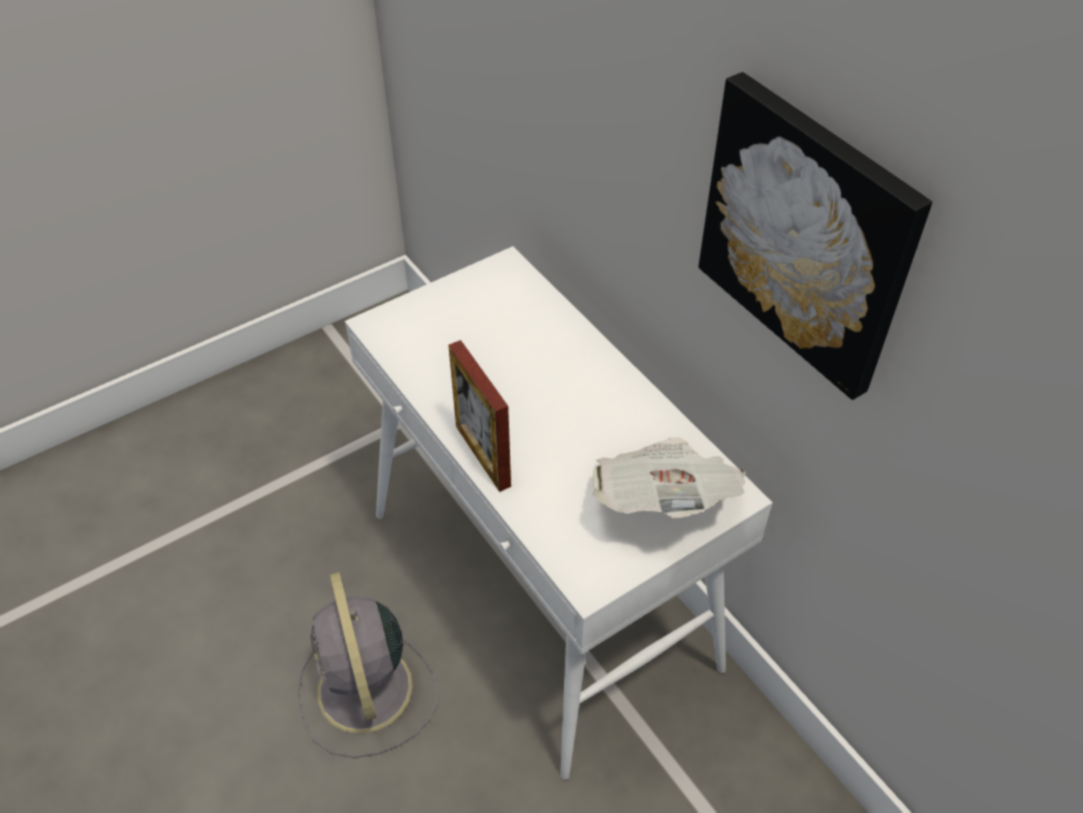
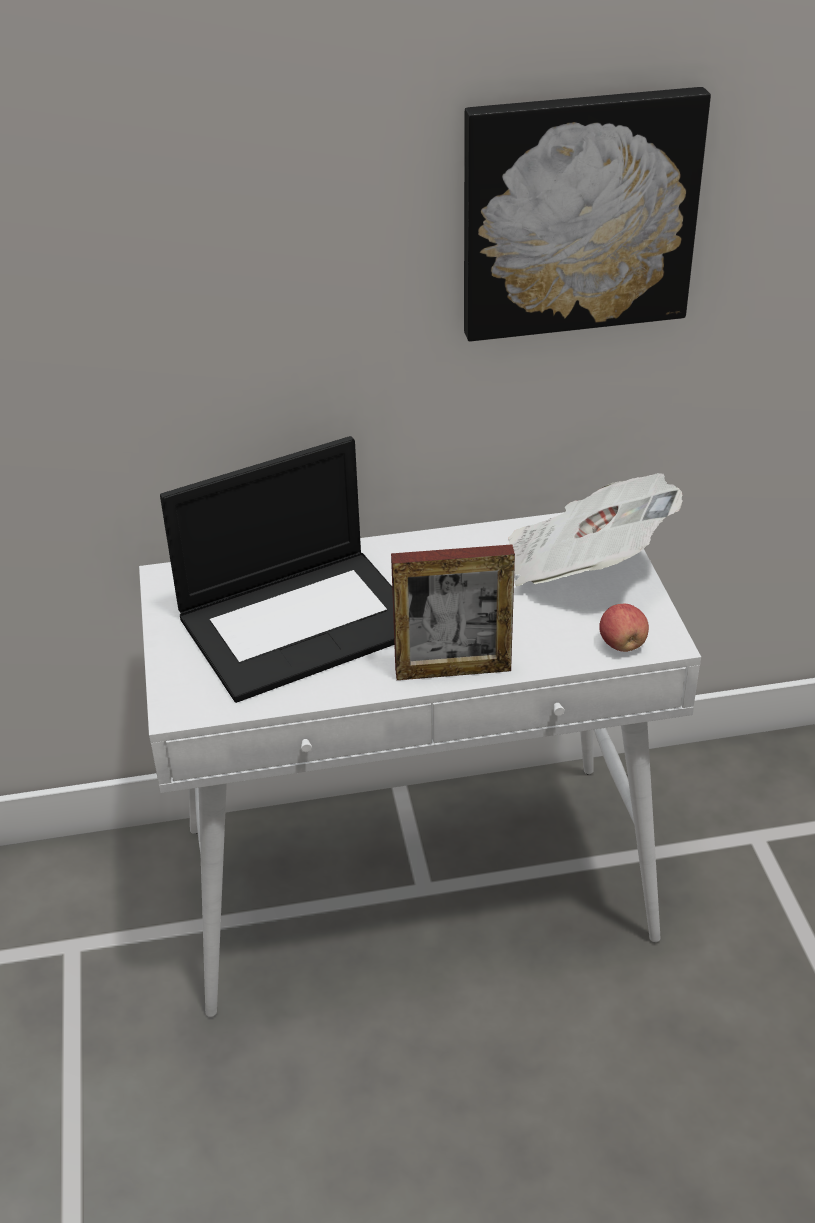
camera: 65 degrees left, 10 degrees down
grey fan [297,572,438,758] -> none
none -> laptop [160,436,394,703]
none -> apple [599,604,649,652]

